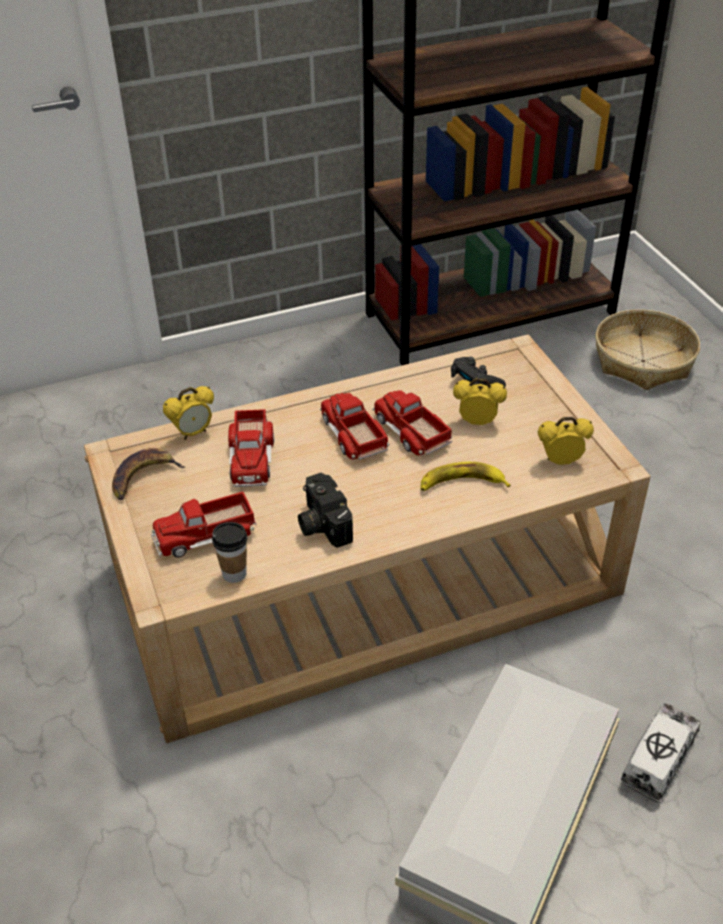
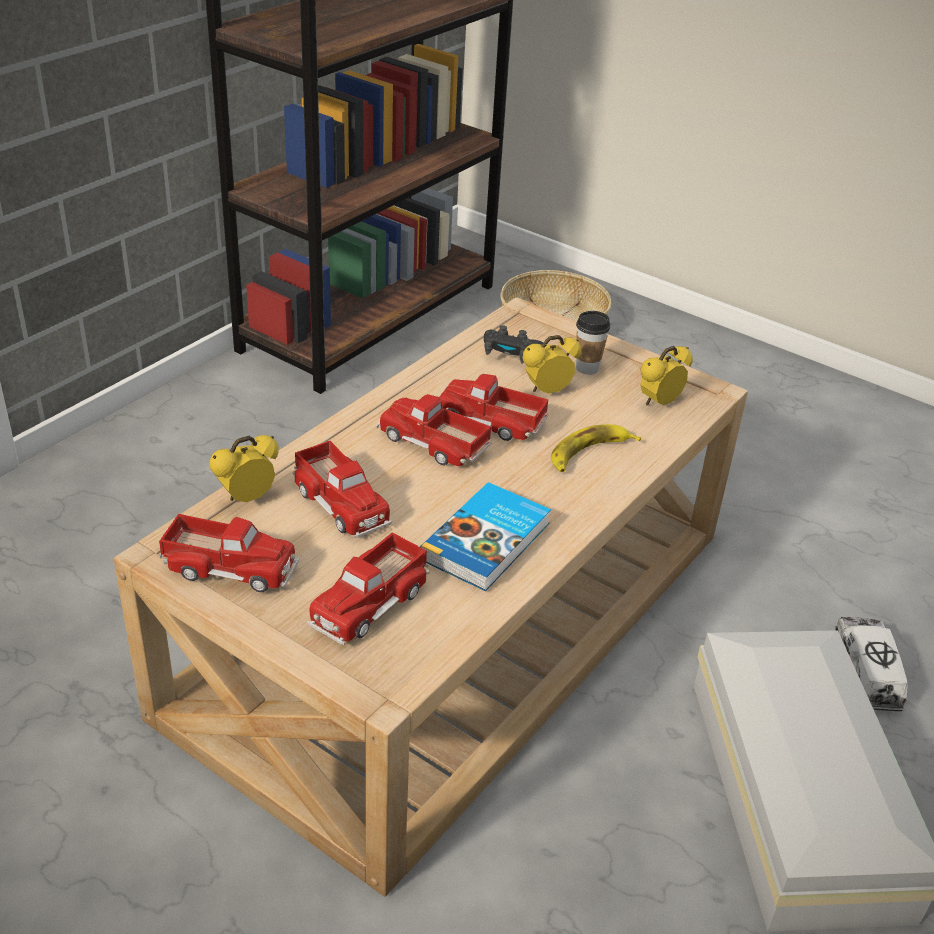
camera: 35 degrees left, 5 degrees down
banana [112,448,185,500] -> toy truck [159,514,299,592]
alarm clock [163,386,214,440] -> alarm clock turned 150 degrees counterclockwise [210,435,279,502]
cup [212,522,247,583] -> cup moved to [576,311,610,375]
camera [298,473,353,548] -> book [420,482,551,591]

